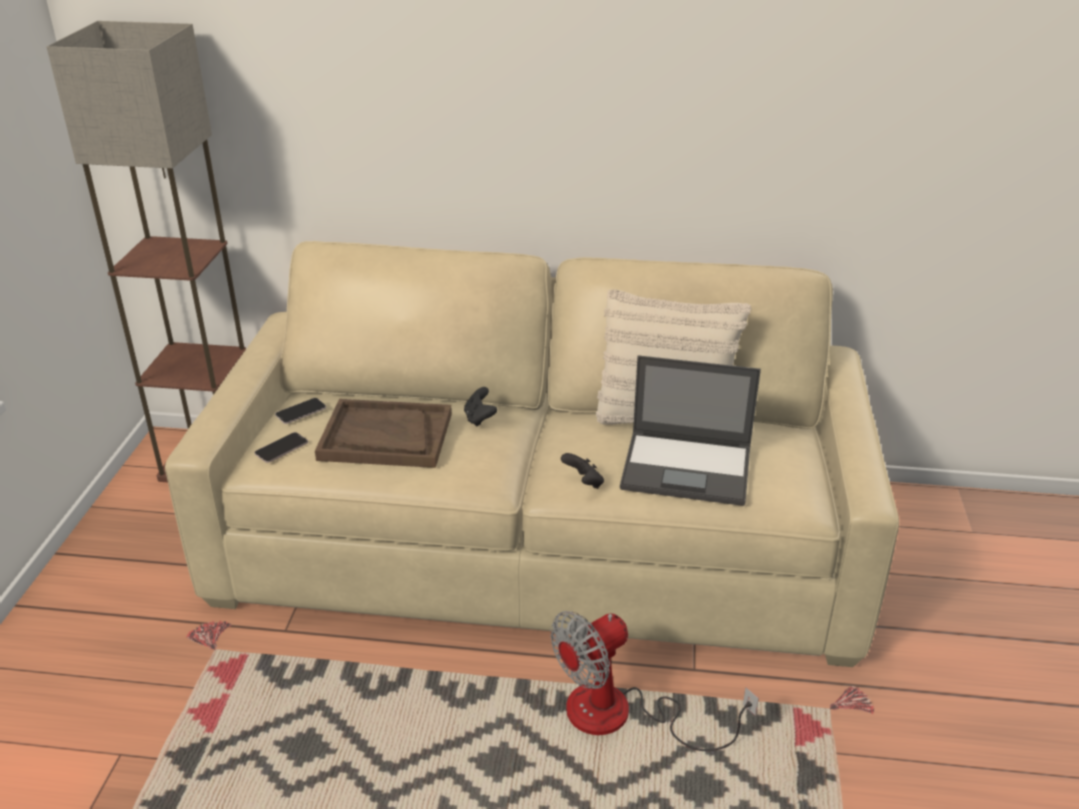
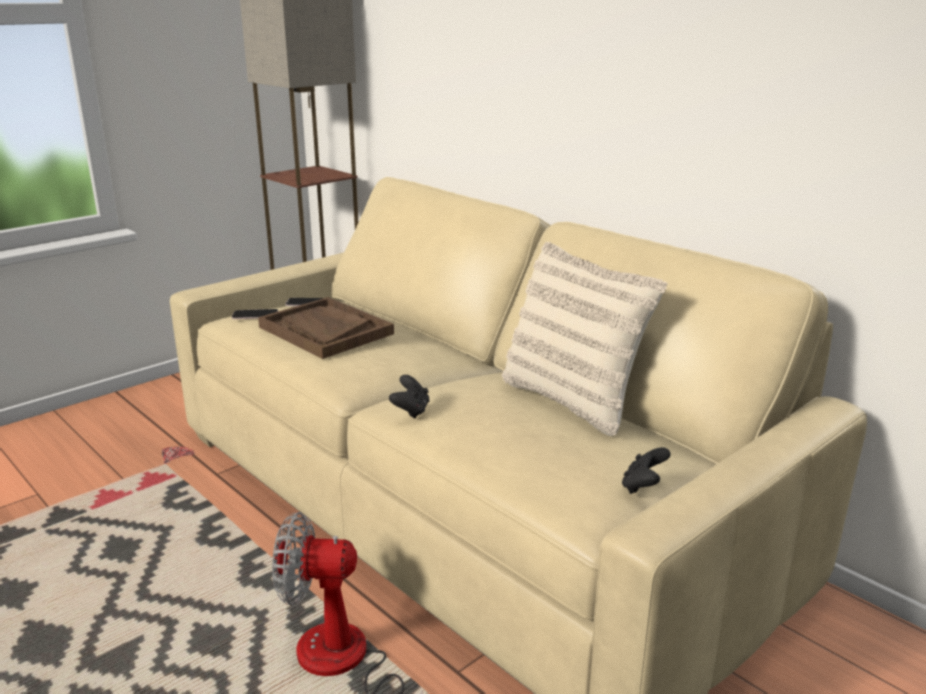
camera: 40 degrees right, 10 degrees down
black game controller [464,387,497,427] -> black game controller moved to [622,447,671,494]
laptop [620,355,761,506] -> none

